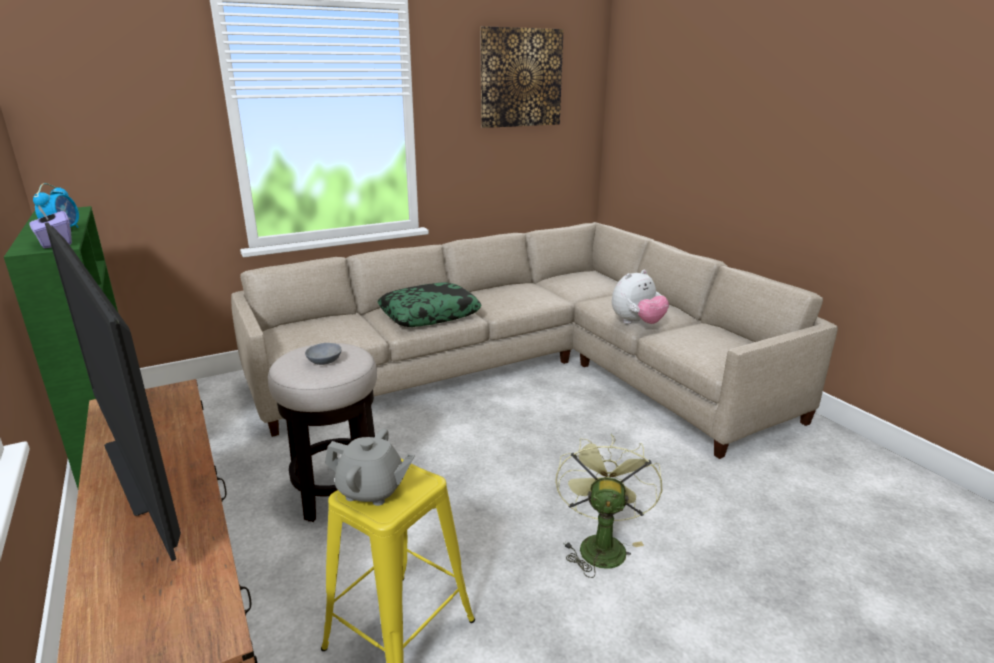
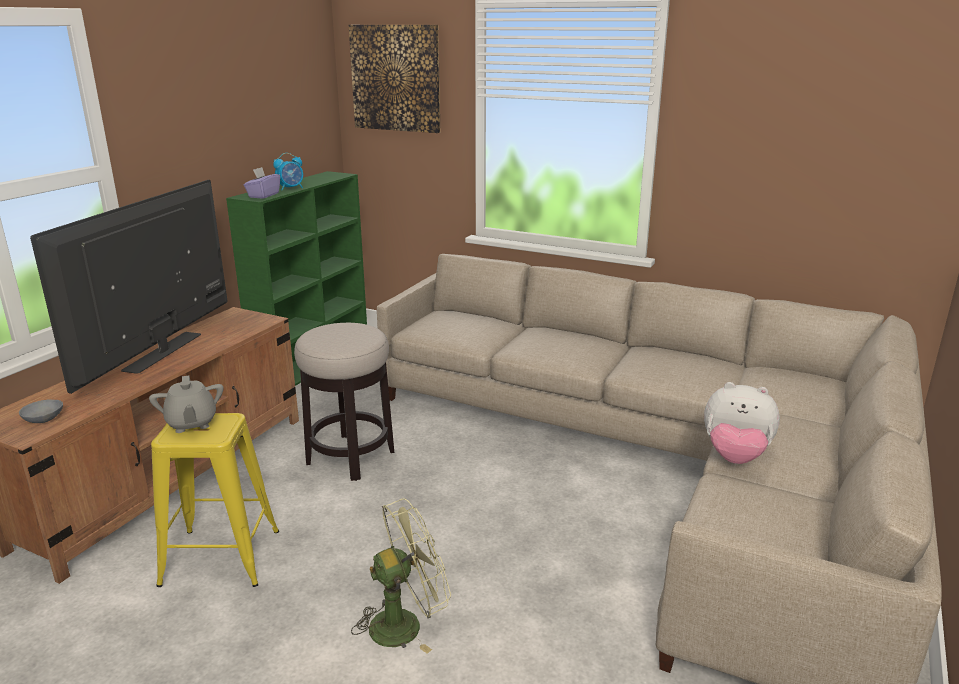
camera: 55 degrees right, 0 degrees up
grey bowl [305,343,341,365] -> grey bowl moved to [19,399,63,423]
pillow [378,282,482,327] -> none
picture [480,26,564,128] -> picture moved to [349,25,440,133]

